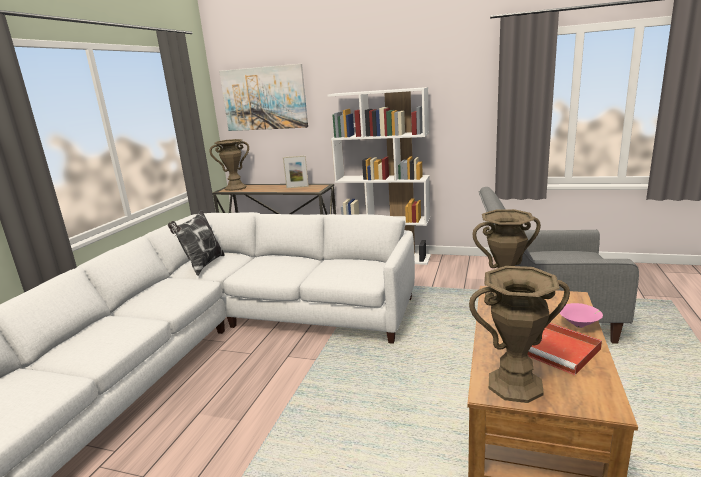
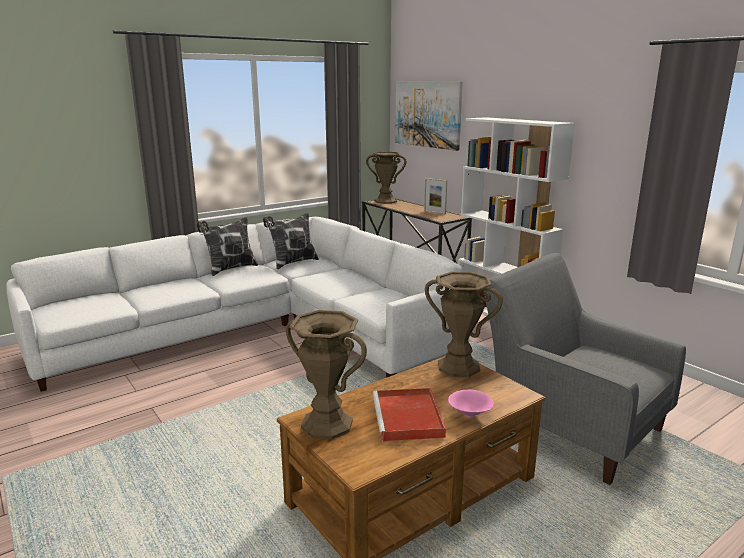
camera: 35 degrees right, 0 degrees up
none -> pillow [197,217,258,276]

